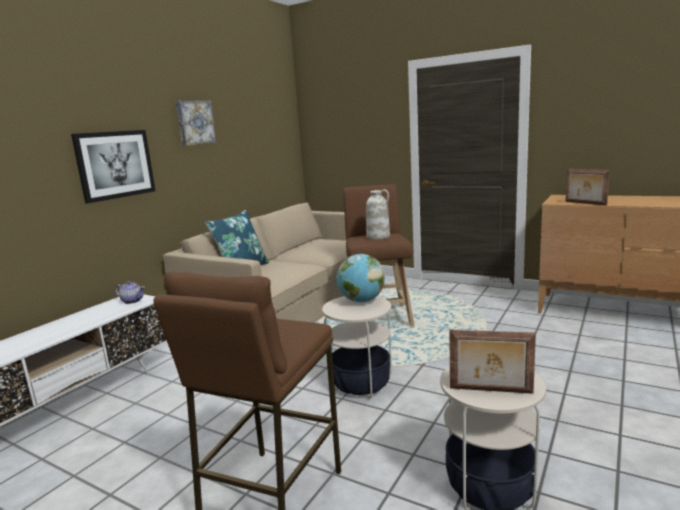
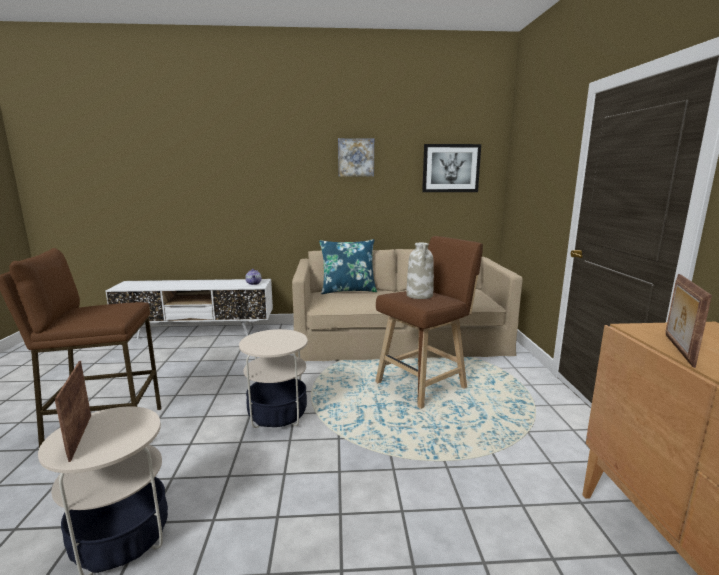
camera: 55 degrees right, 0 degrees up
picture [71,130,156,203] -> picture moved to [422,144,481,192]
globe [337,254,385,302] -> none

